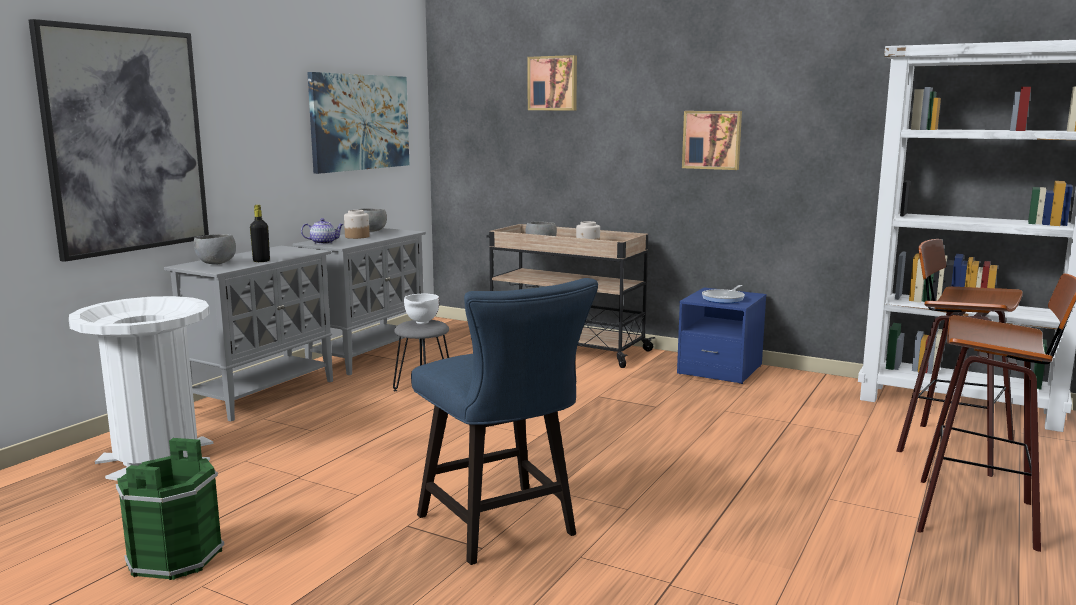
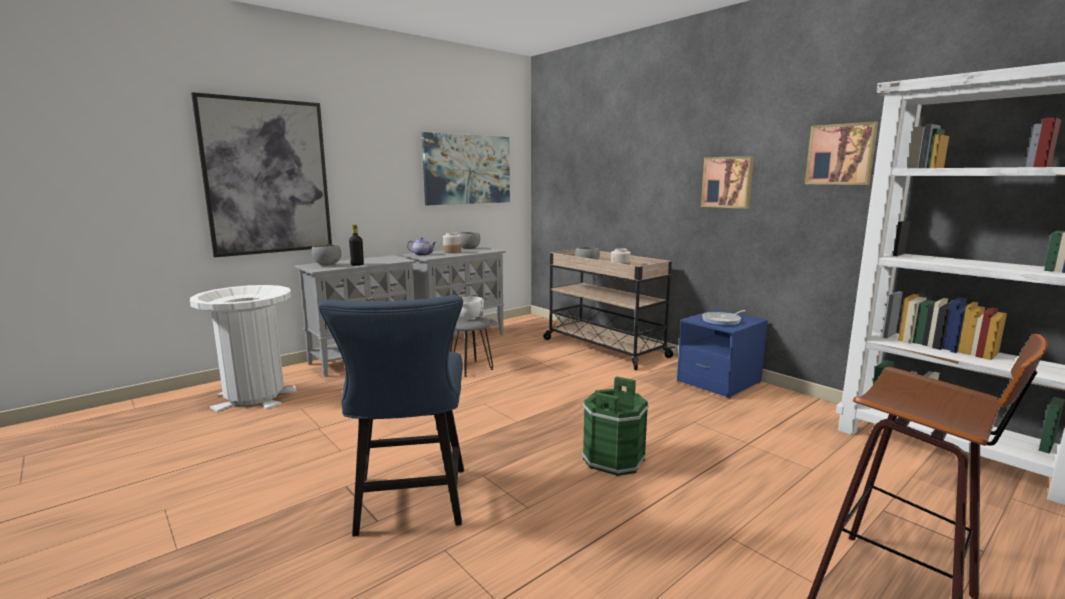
camera: 20 degrees right, 0 degrees up
green bucket [116,438,224,580] -> green bucket moved to [582,376,649,476]
picture [528,55,577,110] -> picture moved to [805,121,878,185]
stool [896,239,1023,477] -> none

